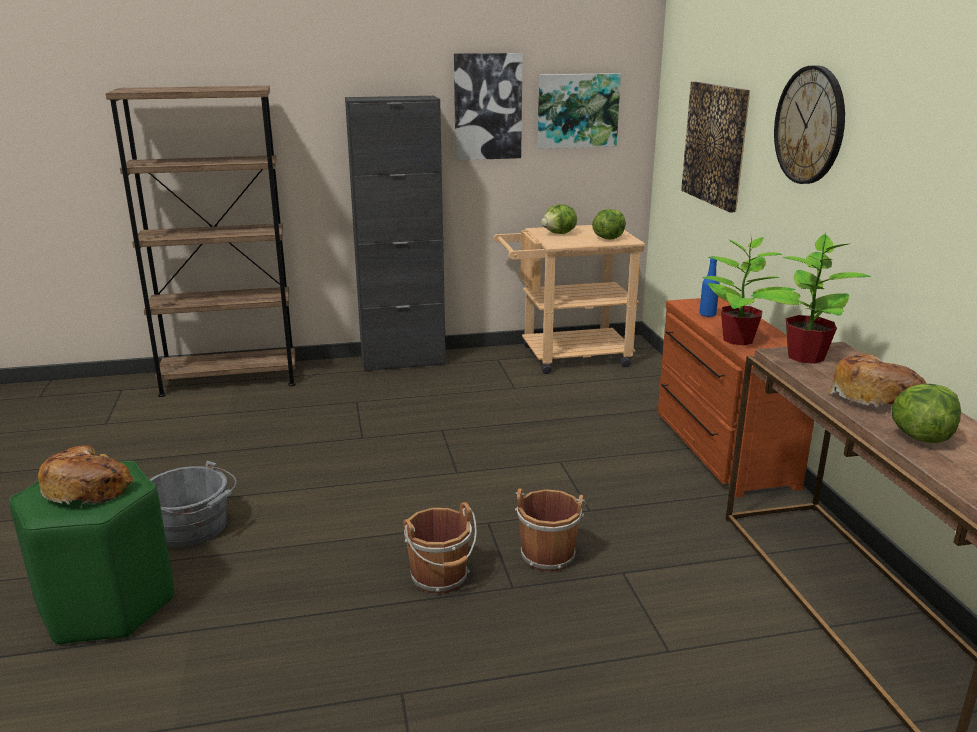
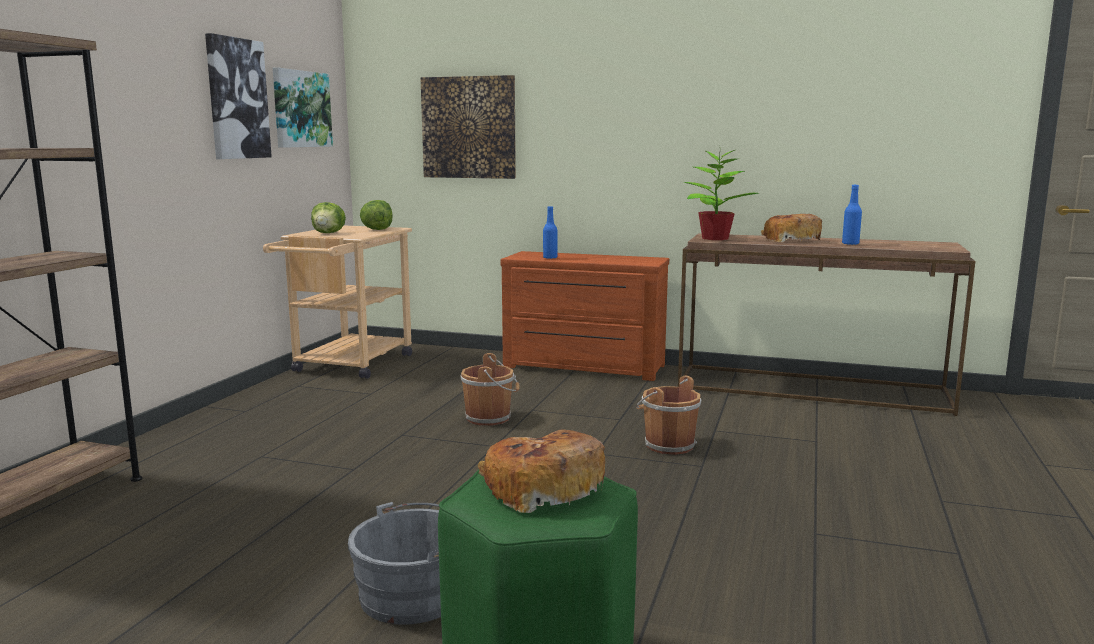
camera: 60 degrees left, 10 degrees down
black cabinet [345,96,446,372] -> none
brown bucket [403,502,477,593] -> brown bucket moved to [461,353,520,426]
potted plant [702,237,796,345] -> none
wall clock [774,66,845,184] -> none
lettuce [891,384,961,443] -> blue bottle [842,185,862,245]

